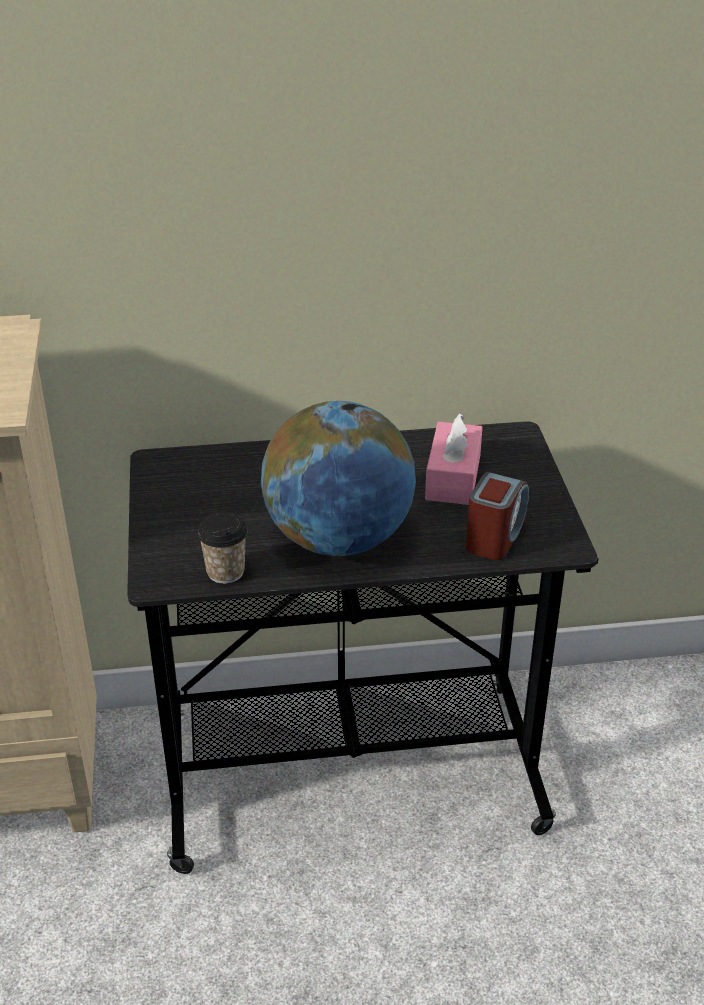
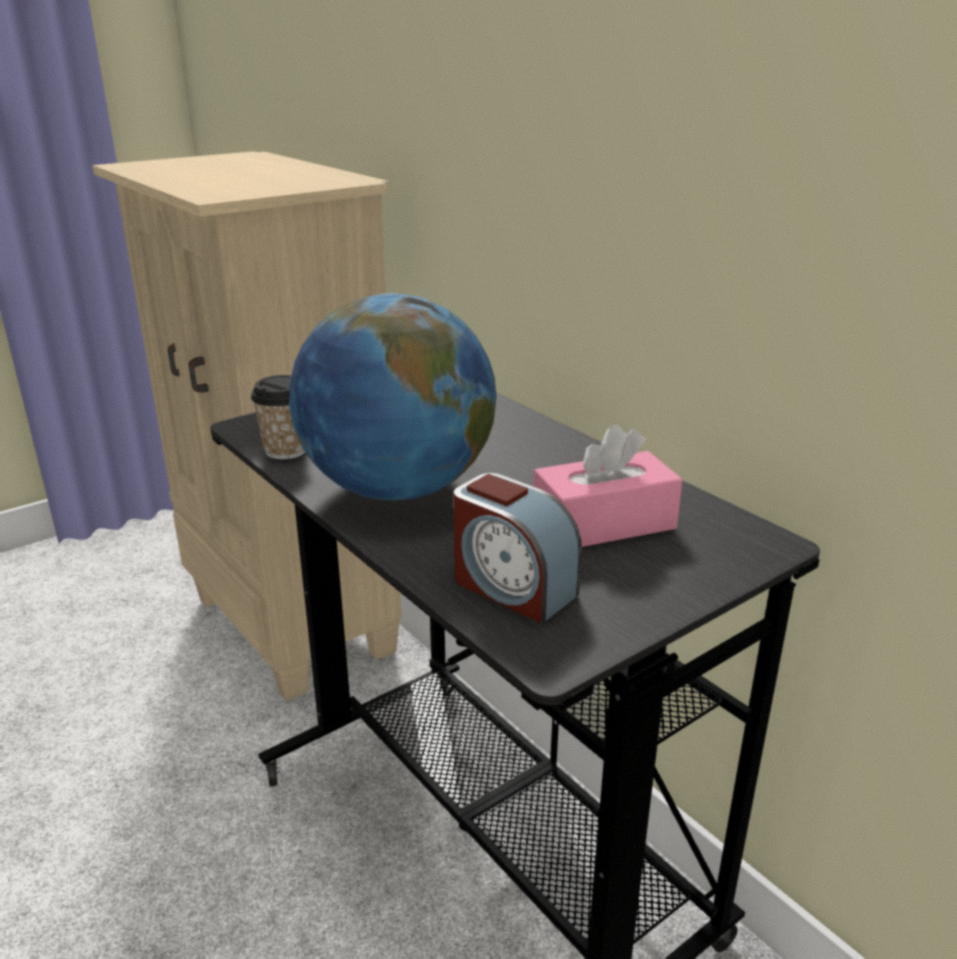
camera: 60 degrees right, 10 degrees down
alarm clock [466,472,529,560] -> alarm clock turned 45 degrees clockwise [453,473,582,624]

